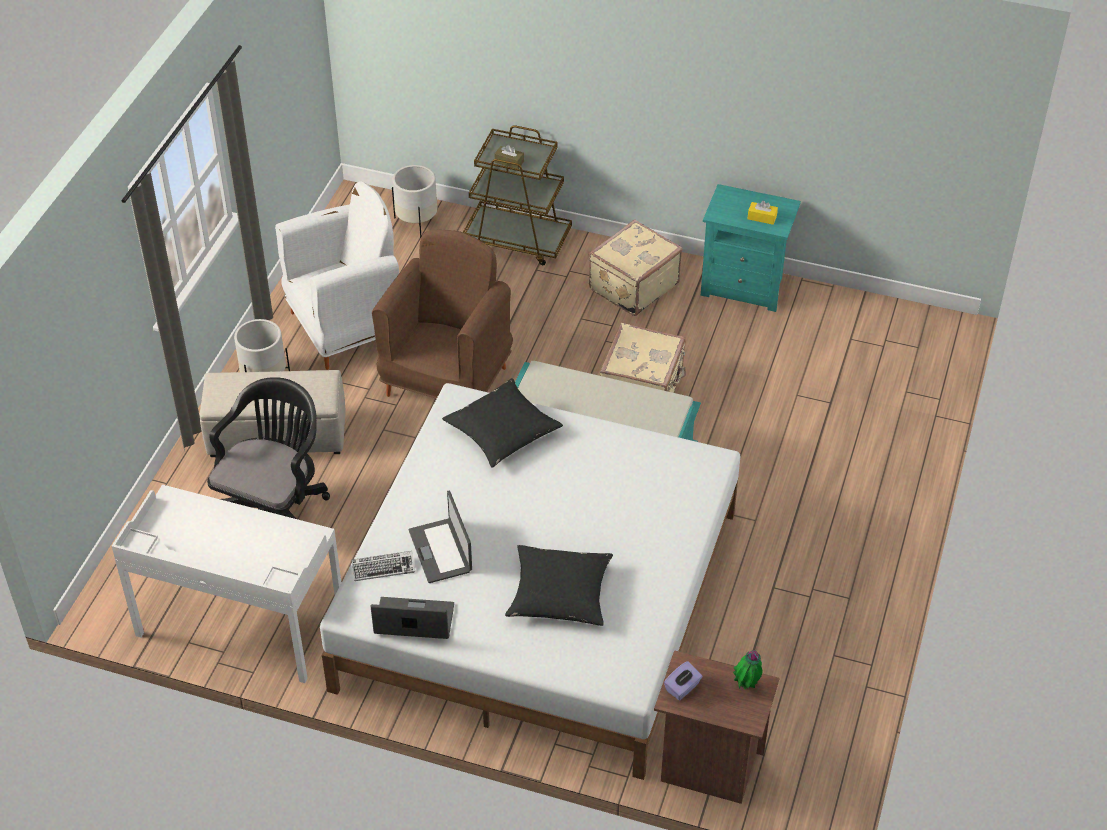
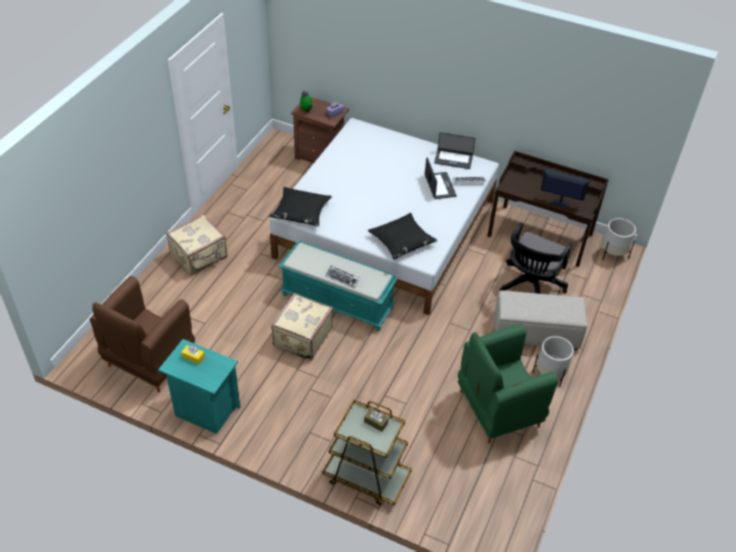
camera: 175 degrees left, 0 degrees up
white desk [112,485,341,683] -> brown desk [487,151,609,267]
white armchair [275,181,399,370] -> green armchair [458,324,558,443]
brown armchair [372,230,513,399] -> brown armchair moved to [90,276,195,393]
white planter [392,165,437,238] -> white planter moved to [602,218,636,260]
black pillow [505,545,613,626] -> black pillow moved to [269,187,332,226]
beige suitcase [589,219,682,316] -> beige suitcase moved to [166,215,227,276]
none -> keyboard [325,266,360,289]
none -> monitor [540,169,589,208]

